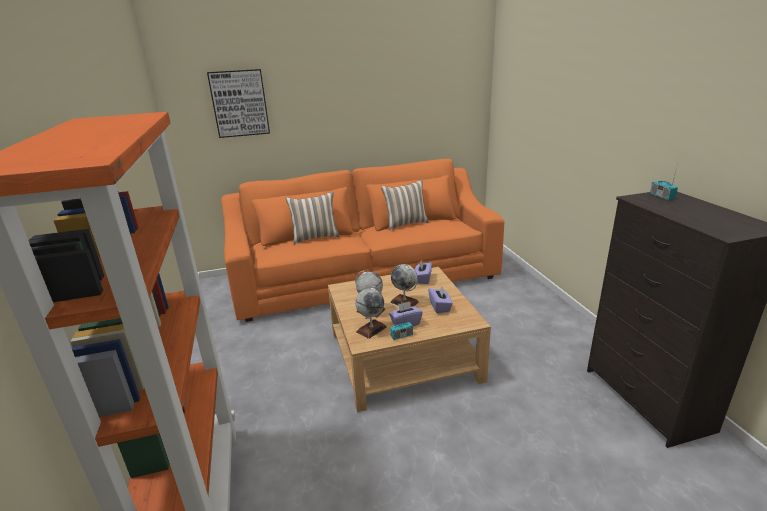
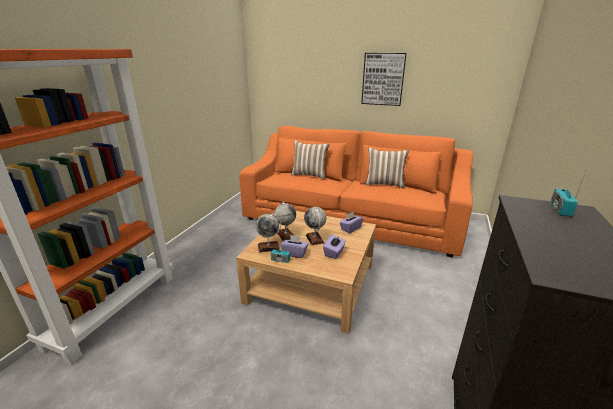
camera: 35 degrees right, 0 degrees up
picture [207,69,270,138] -> picture moved to [361,53,407,106]

